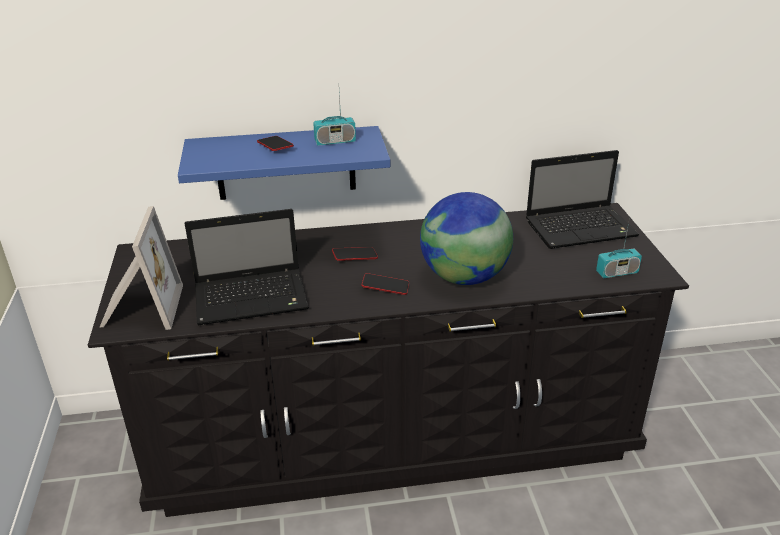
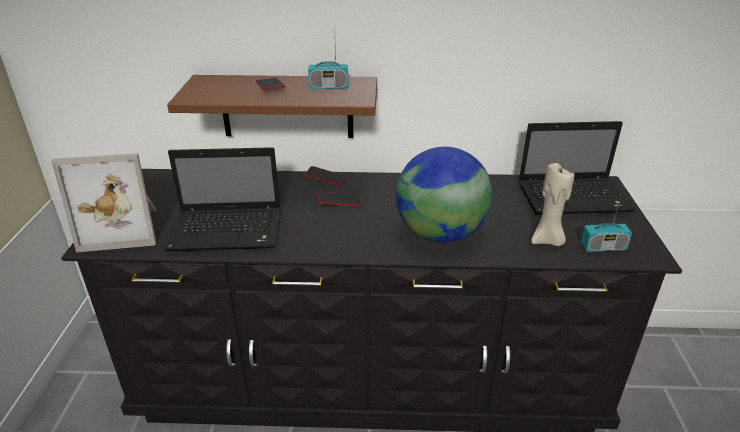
camera: 10 degrees right, 0 degrees up
picture frame [99,206,183,330] -> picture frame turned 75 degrees clockwise [51,153,157,252]
blue shelf [178,126,390,200] -> brown shelf [167,75,377,138]
phone [362,273,409,295] -> phone moved to [305,166,347,186]
none -> beige candle [531,163,574,246]

